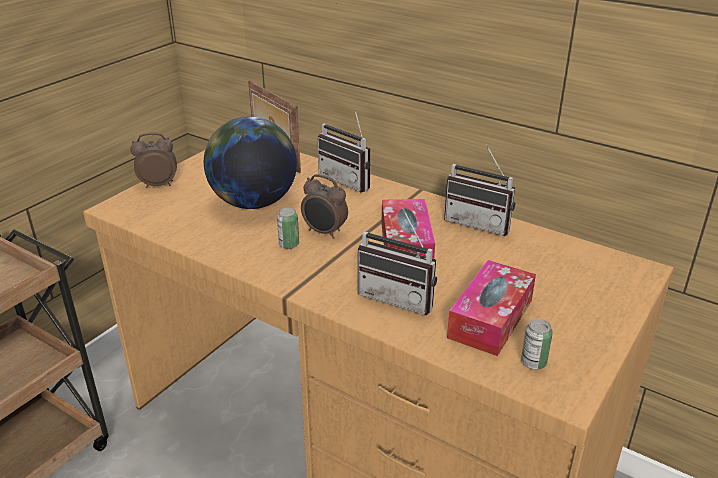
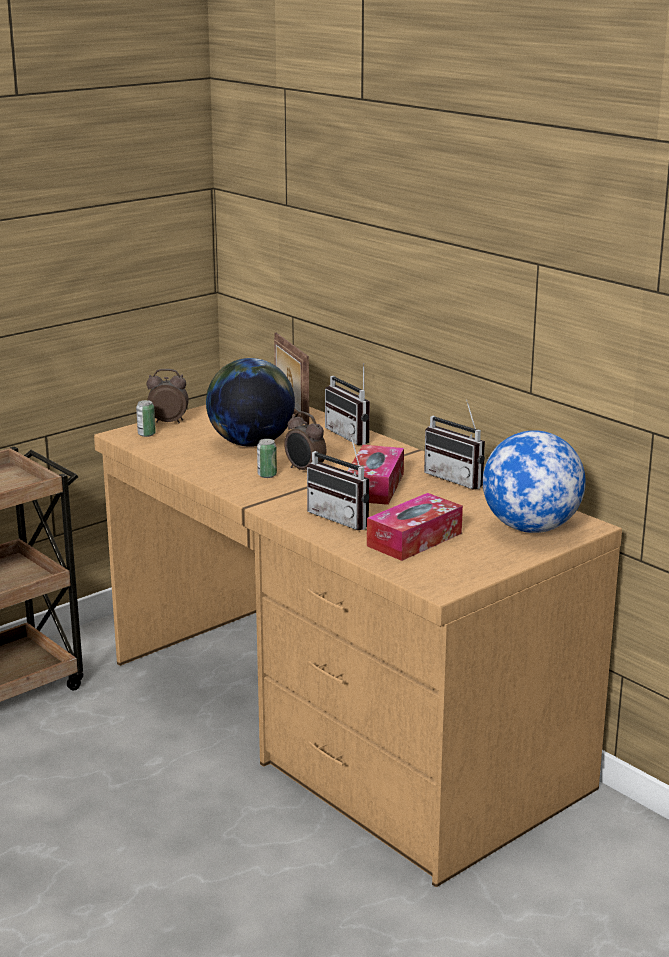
camera: 15 degrees right, 10 degrees down
can [521,319,553,370] -> can moved to [136,400,156,437]
none -> globe [483,430,586,533]

